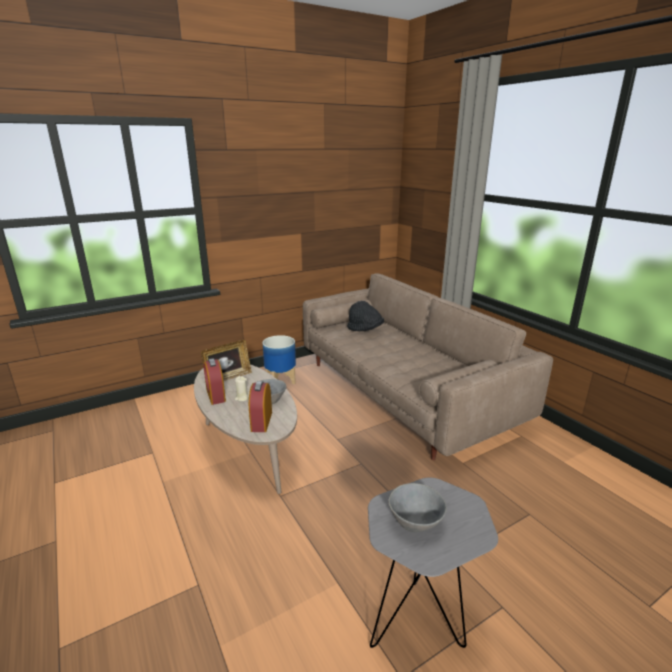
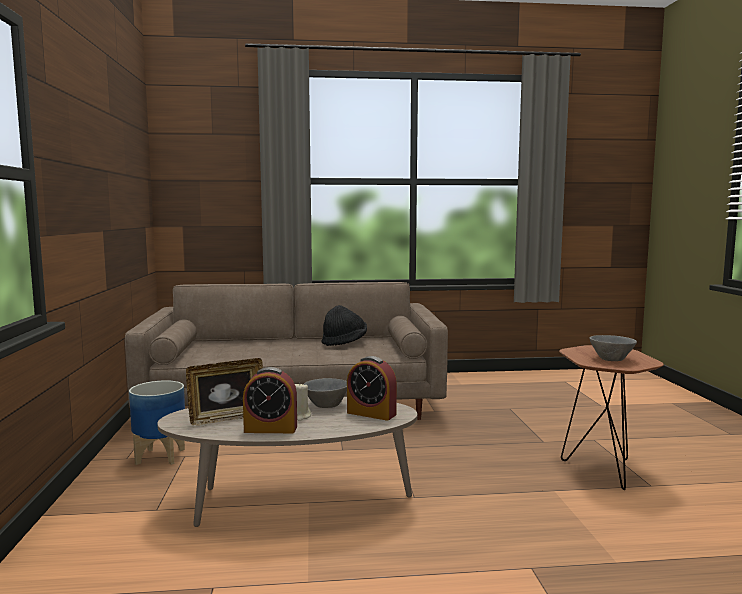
camera: 65 degrees left, 15 degrees down
picture frame [201,339,252,381] -> picture frame turned 75 degrees clockwise [186,358,263,425]
black hat [347,301,384,331] -> black hat moved to [321,305,367,346]
grey side table [368,477,498,648] -> brown side table [559,345,664,490]

